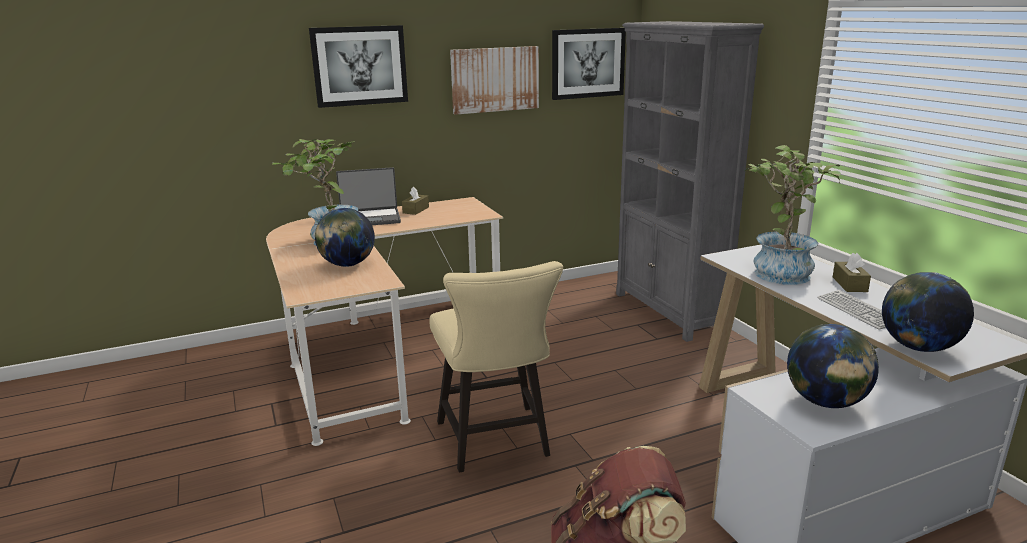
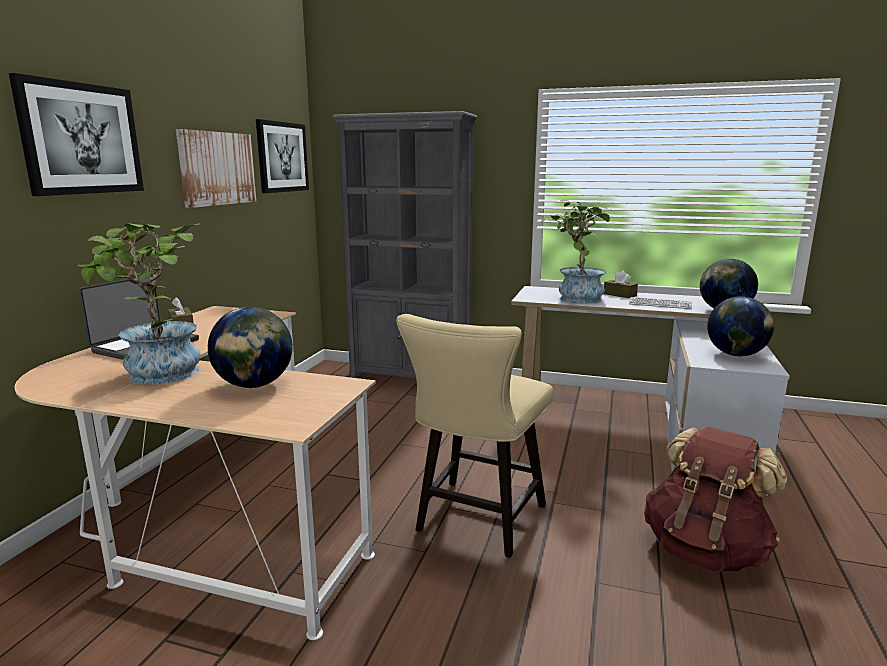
camera: 50 degrees left, 5 degrees down
beige chair [429,261,563,472] -> beige chair turned 90 degrees clockwise [396,314,553,558]

